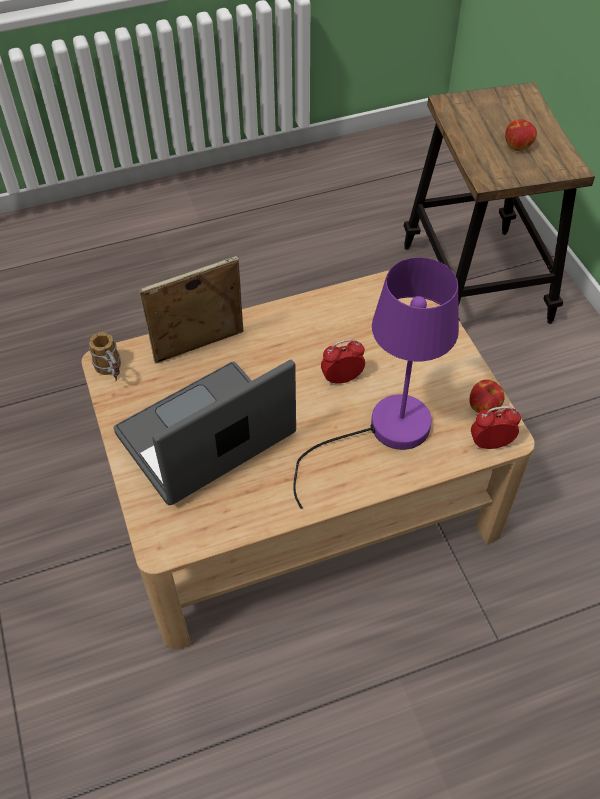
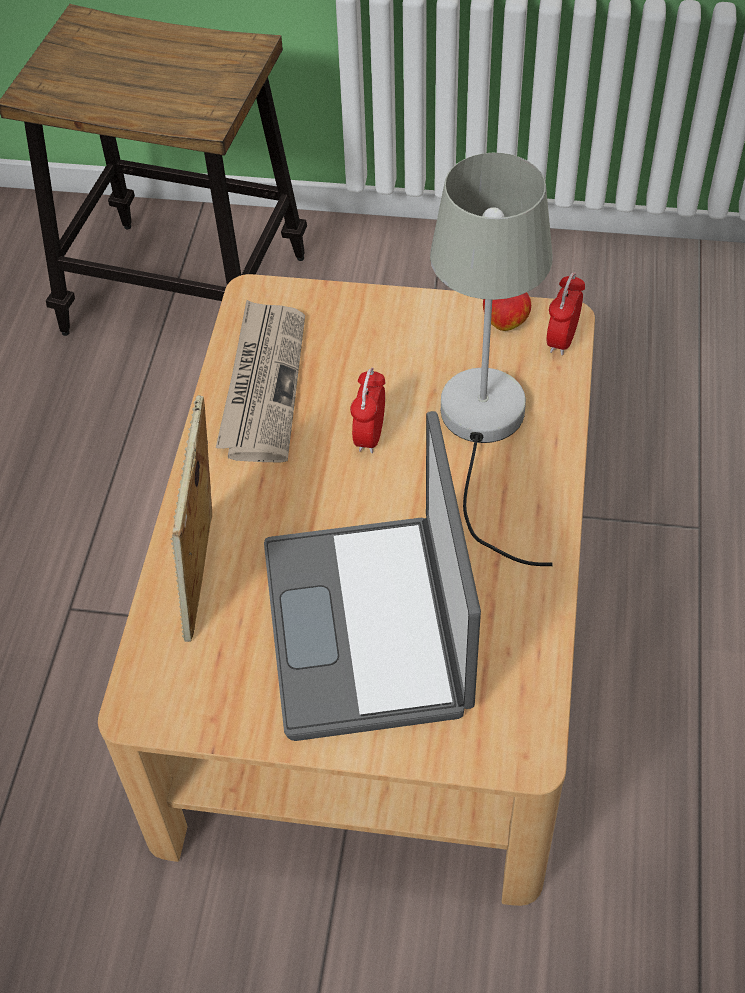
camera: 60 degrees left, 0 degrees up
mug [89,332,121,381] -> none
purple table lamp [293,257,459,509] -> grey table lamp [430,153,553,566]
apple [505,119,537,151] -> none
none -> newspaper [216,300,305,462]

